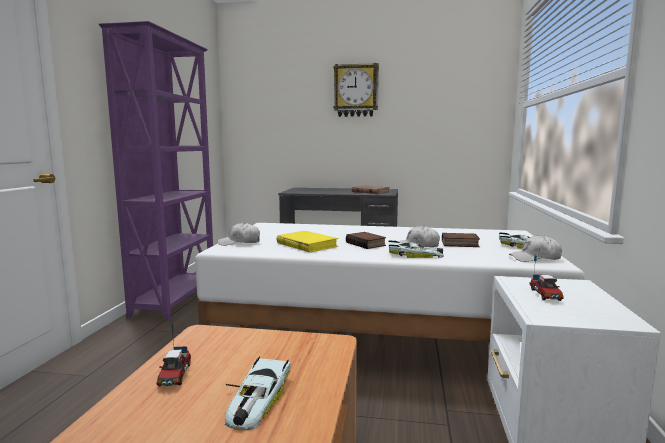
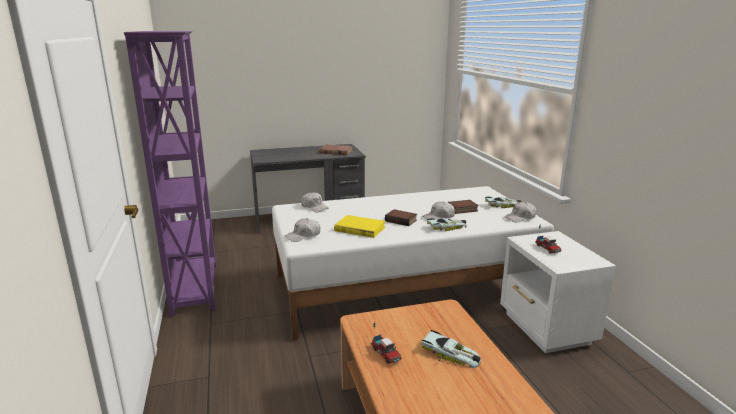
camera: 25 degrees left, 10 degrees up
toy car [225,356,291,430] -> toy car turned 45 degrees counterclockwise [422,330,481,368]
wall clock [333,63,379,117] -> none
none -> white cap [301,192,329,213]

